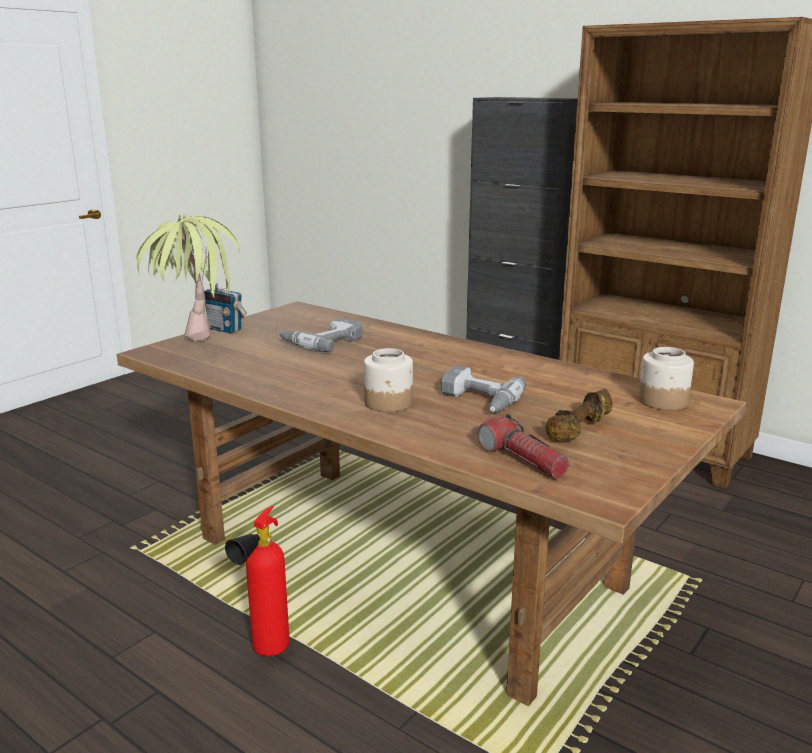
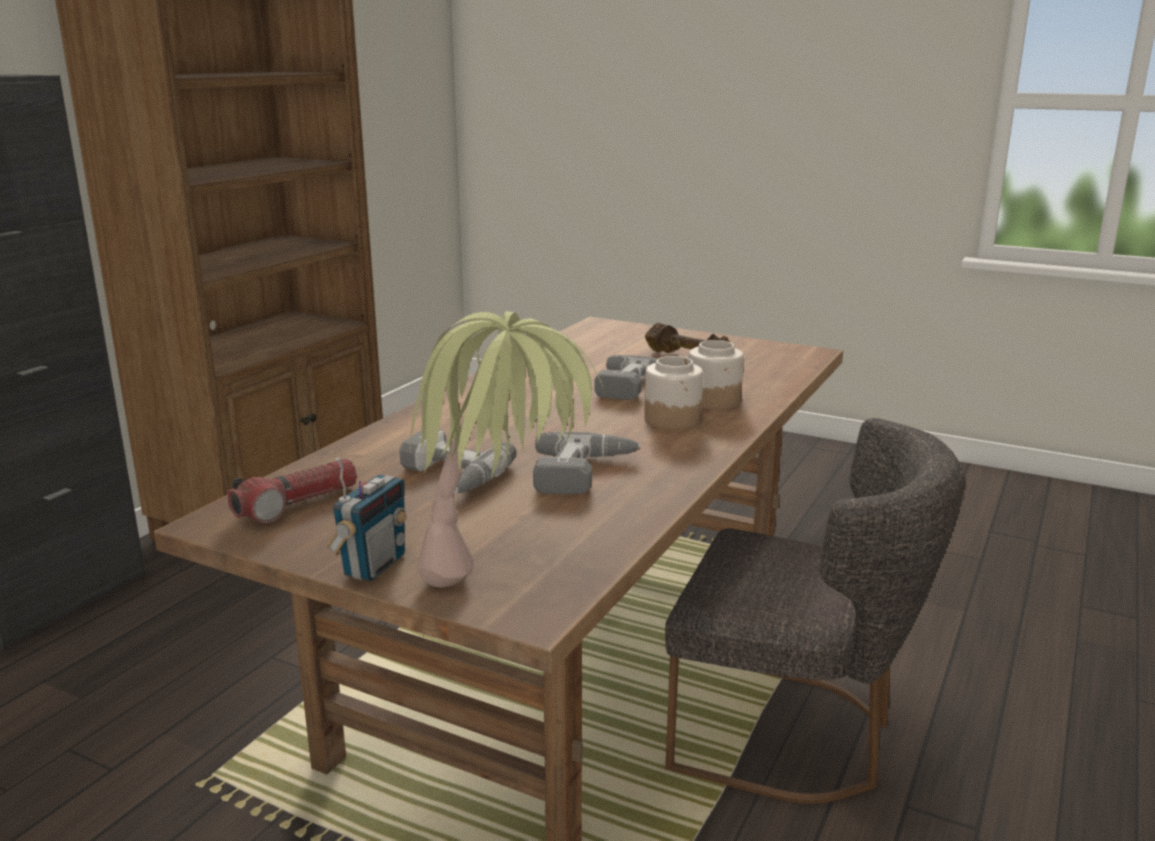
camera: 100 degrees left, 0 degrees up
fire extinguisher [225,506,290,656] -> grey chair [665,418,965,804]
flashlight [477,414,569,479] -> flashlight moved to [227,459,357,524]
jar [639,347,694,410] -> jar moved to [689,340,744,410]
none -> power drill [533,432,641,494]

